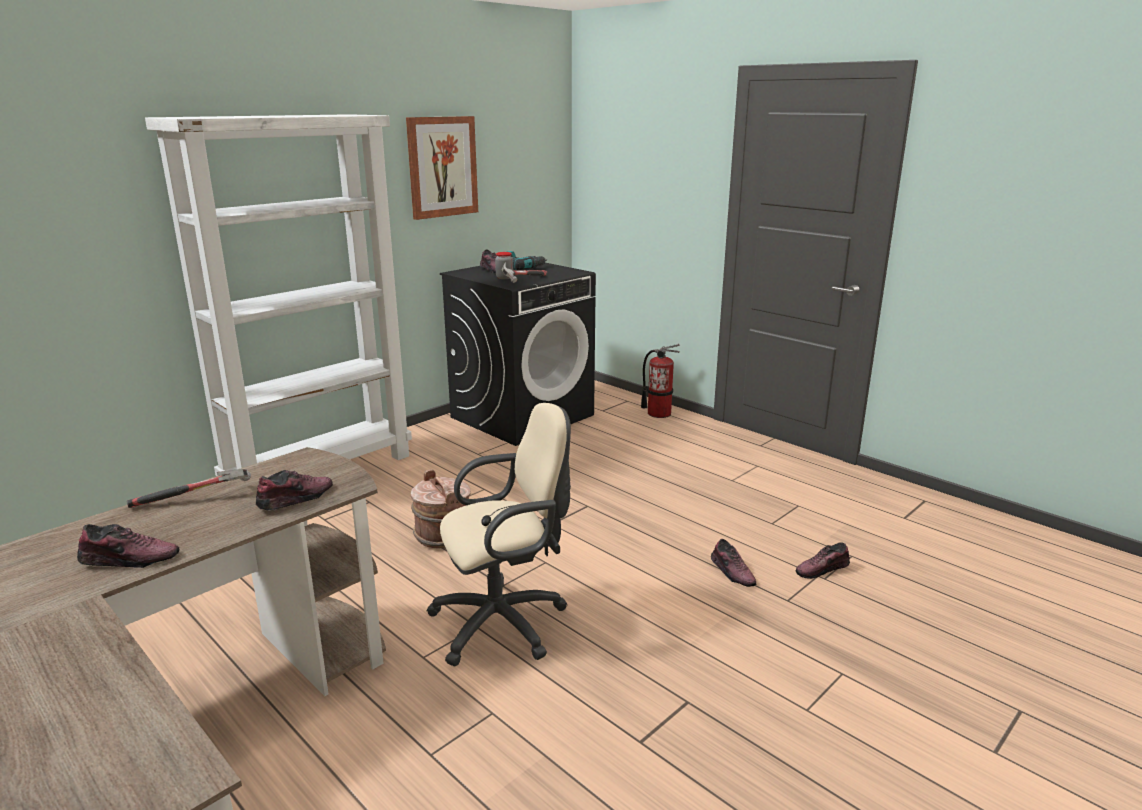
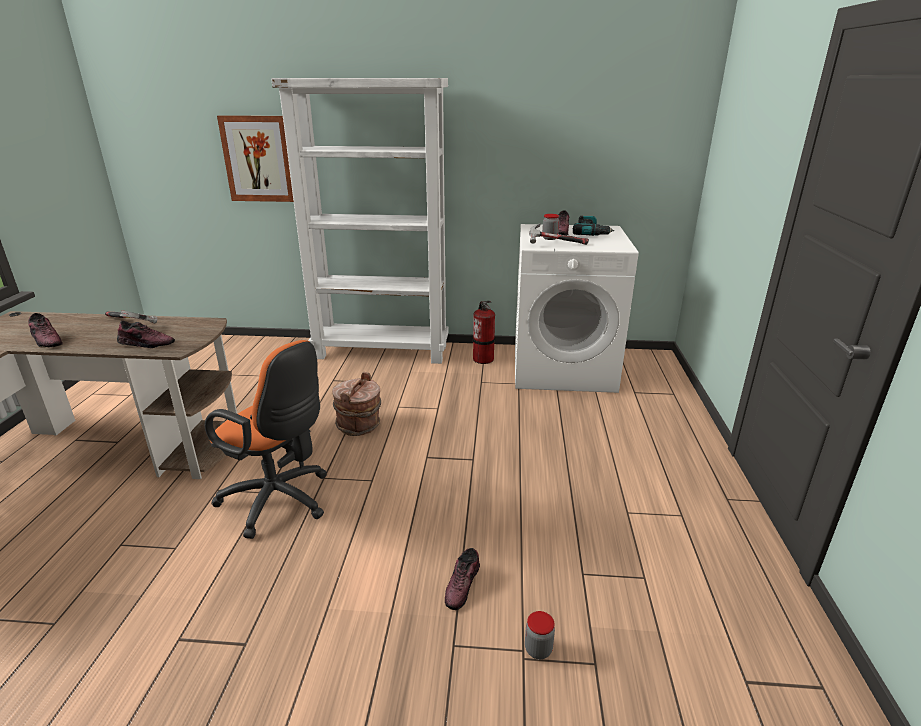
camera: 50 degrees right, 5 degrees up
picture [406,116,478,220] -> picture moved to [217,115,294,202]
beige office chair [426,403,571,666] -> orange office chair [205,340,327,539]
black washing machine [440,263,596,446] -> white washing machine [515,224,639,393]
fire extinguisher [641,344,680,418] -> fire extinguisher moved to [472,301,495,364]
shoe [796,543,850,579] -> jar [525,611,555,659]

